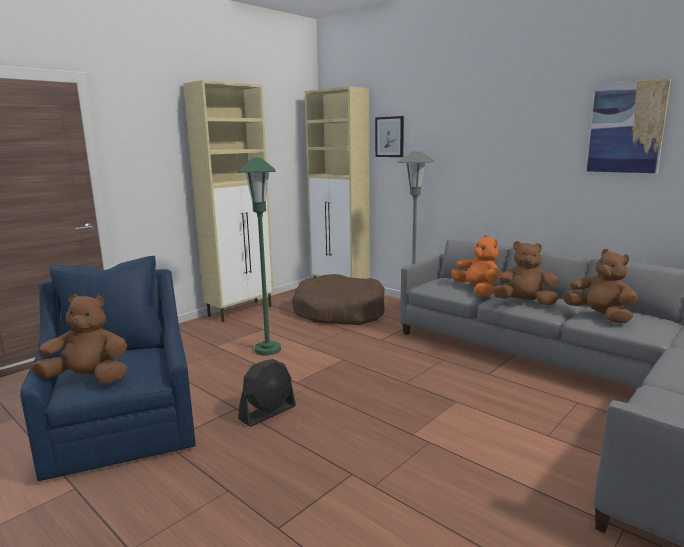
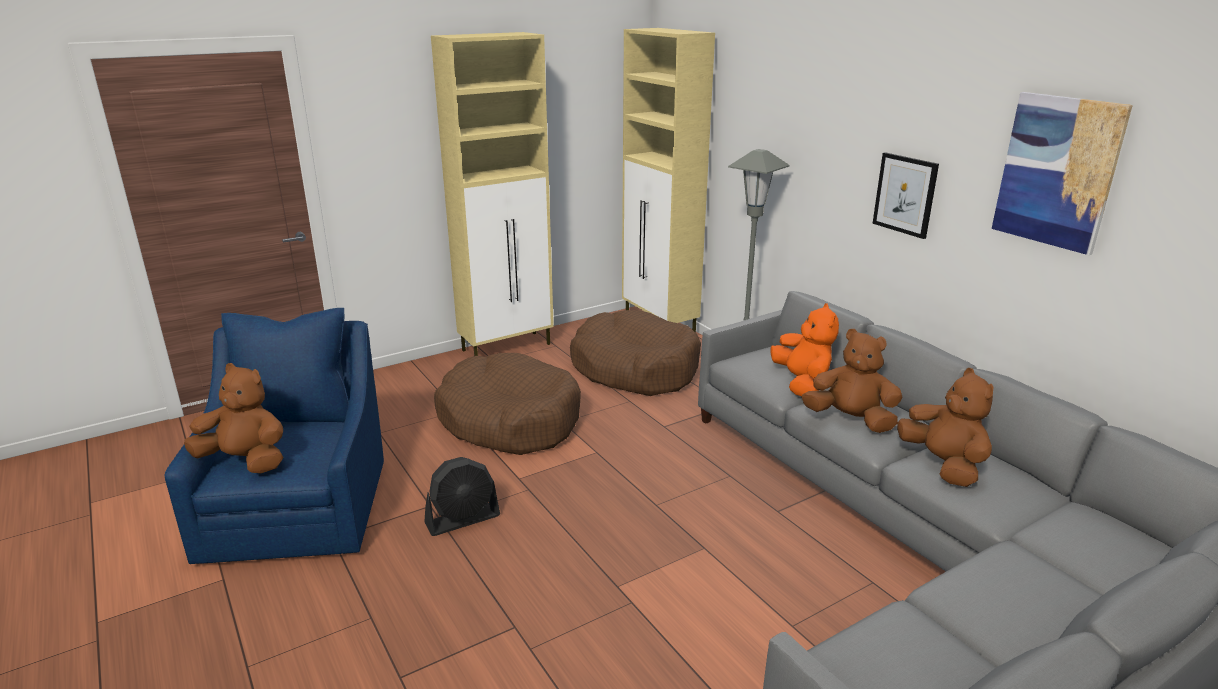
camera: 15 degrees right, 10 degrees up
green floor lamp [238,157,281,356] -> brown dog bed [434,353,581,455]
picture [375,116,404,157] -> picture moved to [872,152,939,239]

